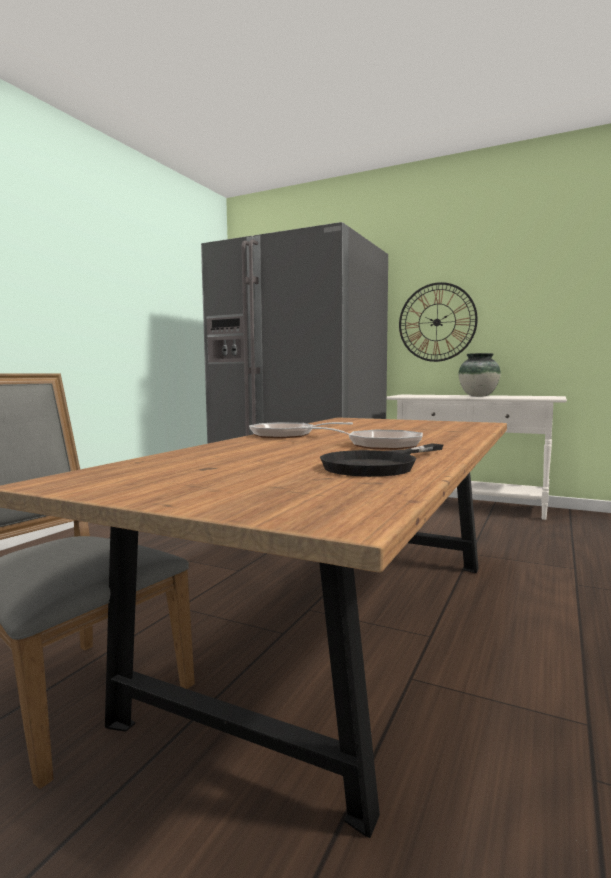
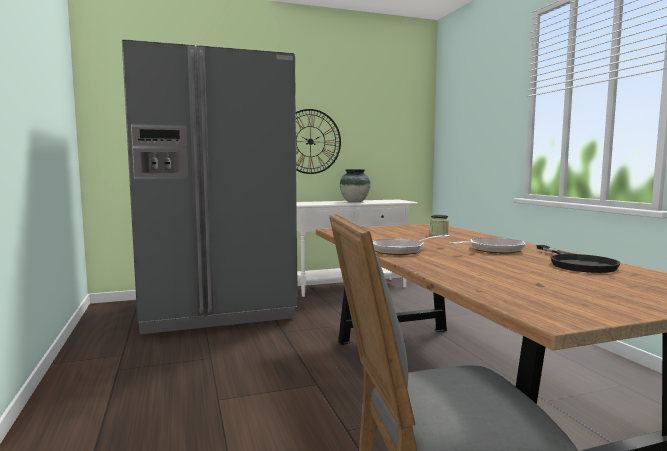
camera: 45 degrees left, 0 degrees up
none -> jar [430,215,449,236]

